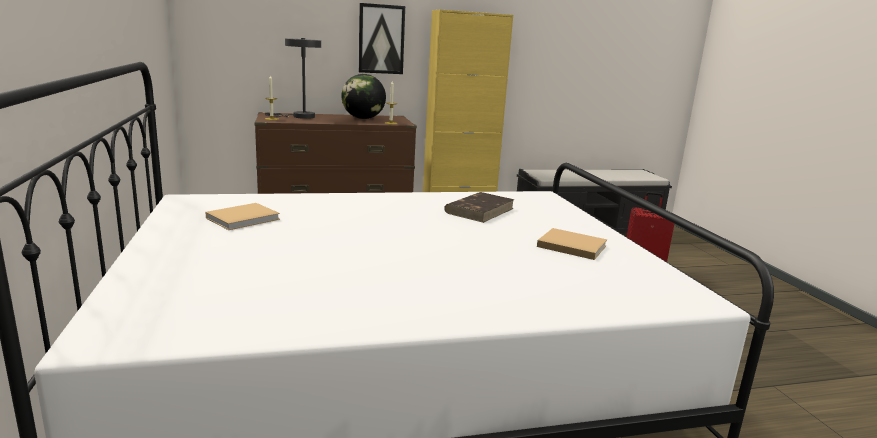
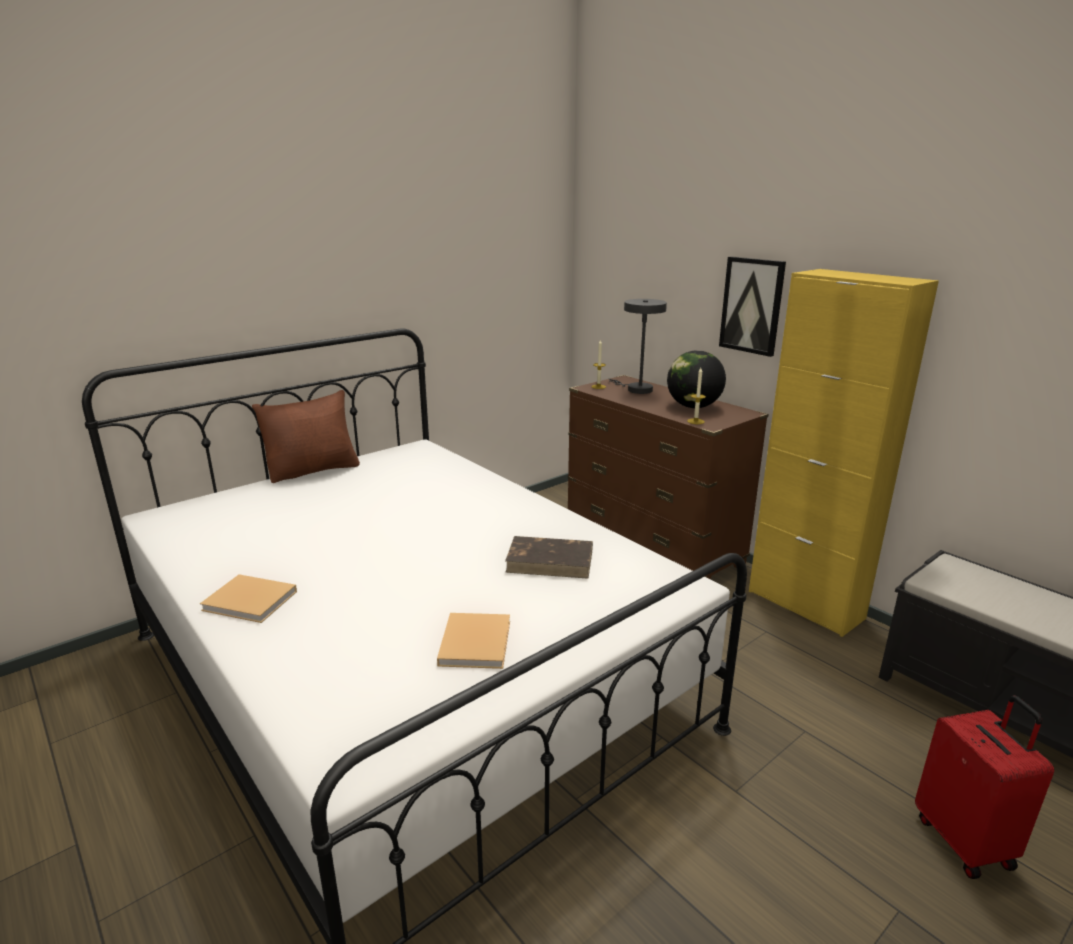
camera: 65 degrees right, 5 degrees up
beige book [206,203,280,230] -> beige book moved to [200,574,297,623]
none -> brown pillow [252,390,360,483]

